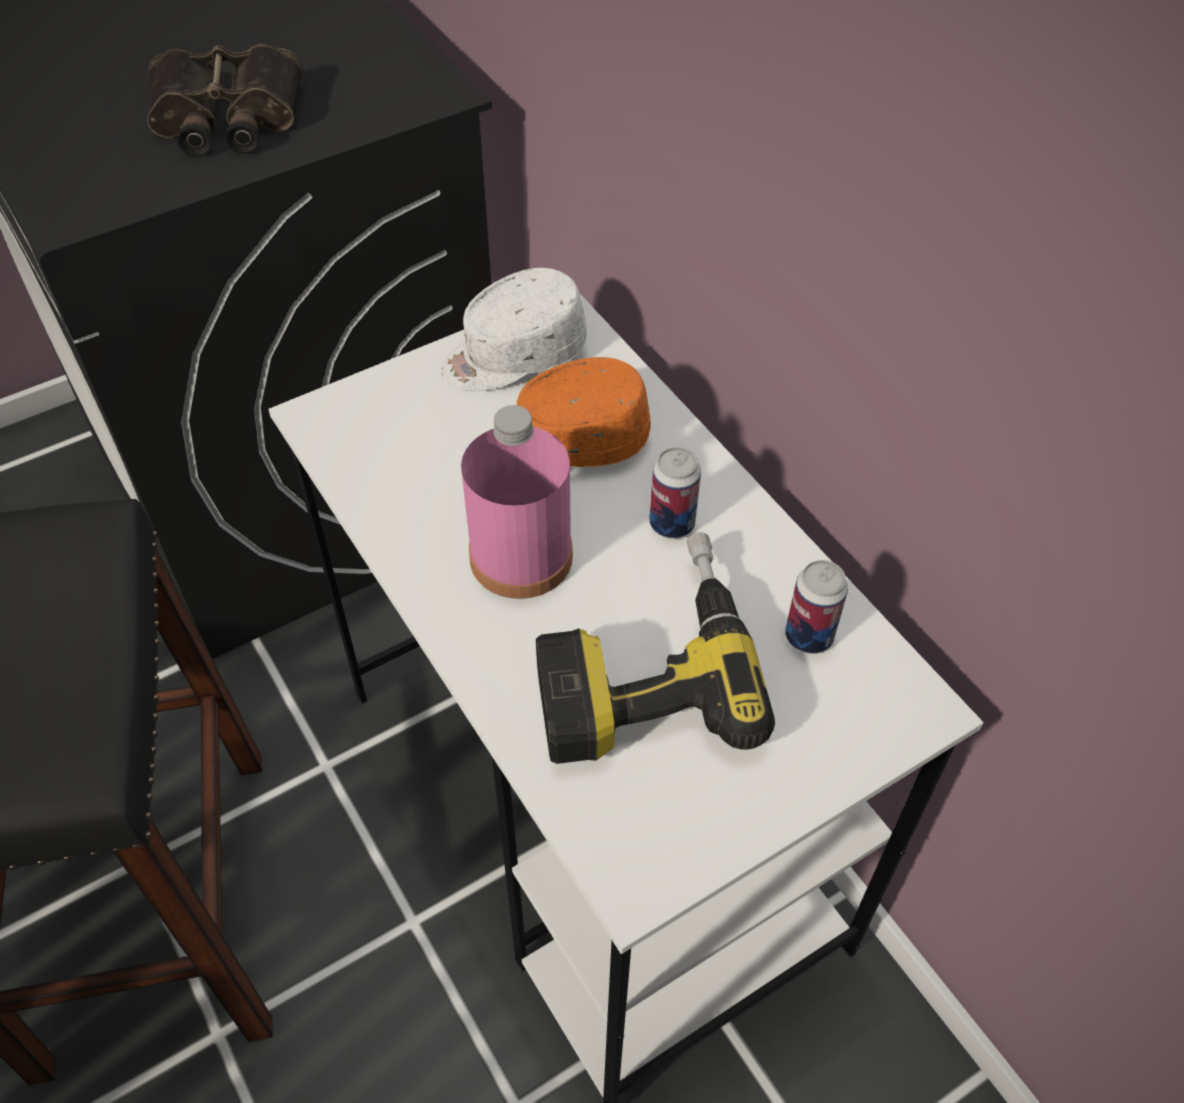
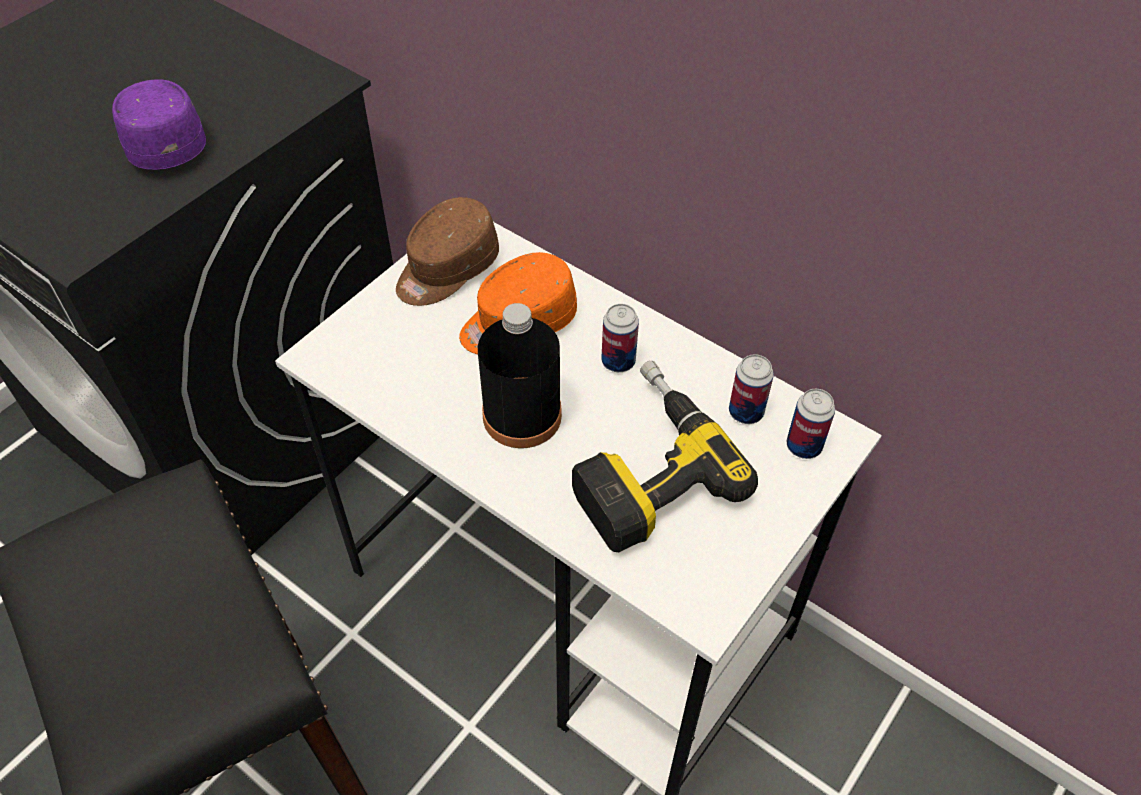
camera: 20 degrees left, 0 degrees up
binoculars [147,44,303,157] -> purple cap [112,79,206,170]
white cap [441,268,587,391] -> brown cap [396,197,499,306]
pink bottle [461,405,573,599] -> black bottle [478,303,562,448]
none -> can [786,389,835,459]

